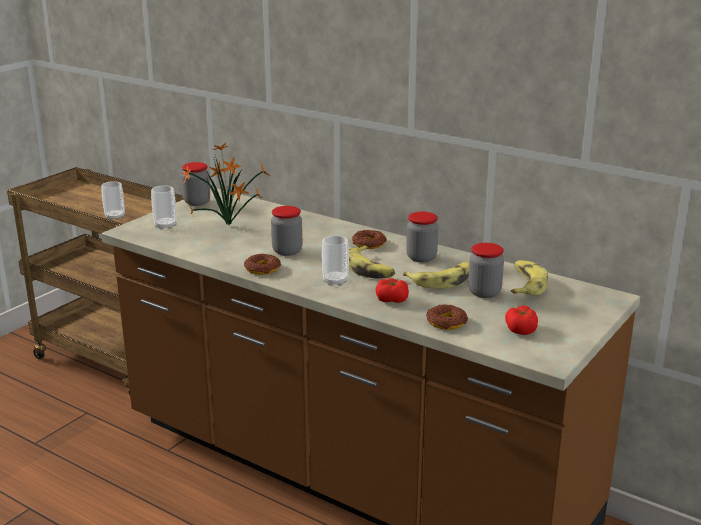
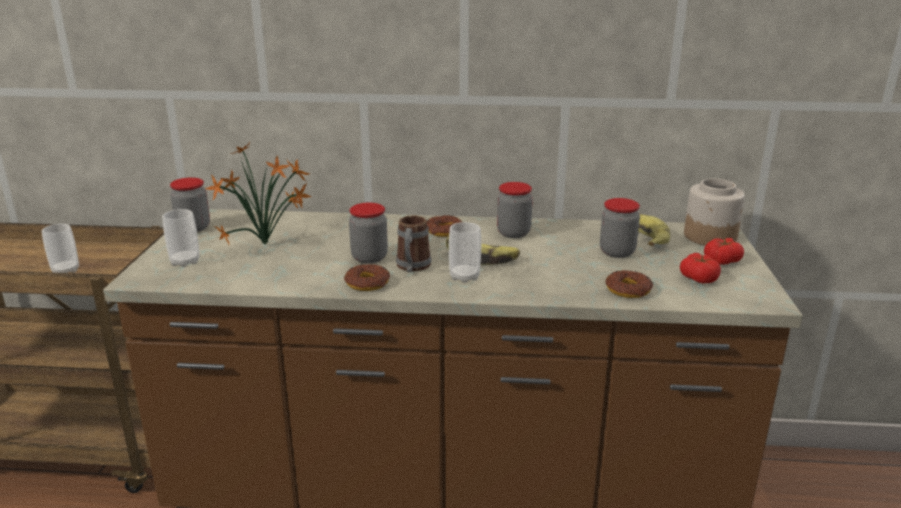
camera: 30 degrees left, 0 degrees up
tomato [376,278,409,303] -> tomato moved to [704,238,744,265]
banana [403,262,469,289] -> none
none -> mug [396,215,431,272]
none -> jar [684,178,745,246]

